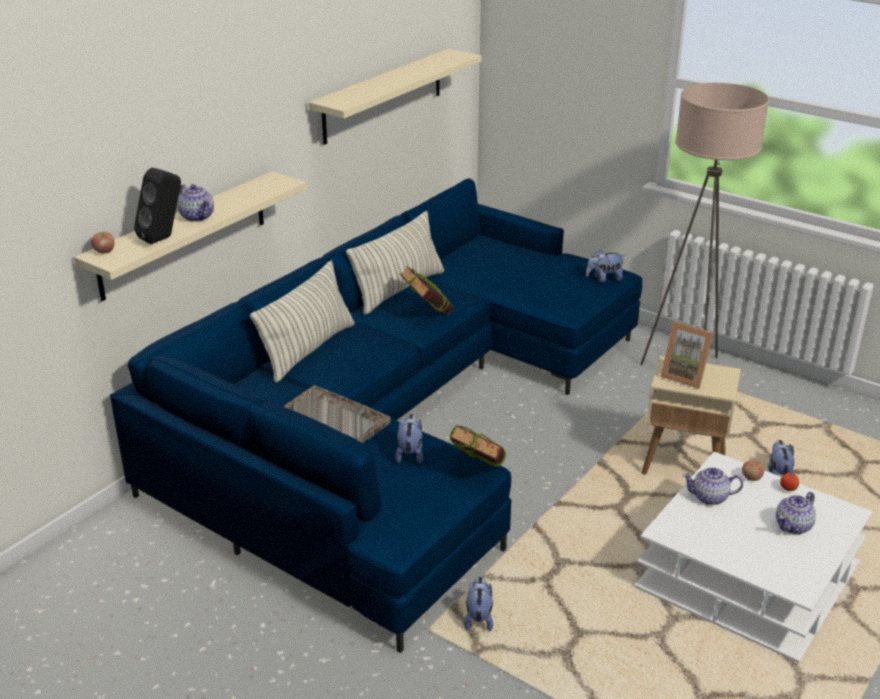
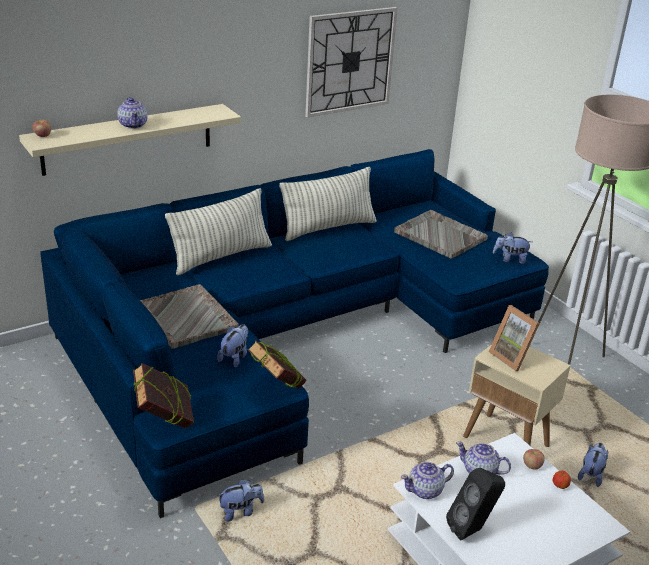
camera: 20 degrees right, 0 degrees up
black speaker [134,168,181,244] -> black speaker moved to [446,468,505,540]
beige shelf [309,49,481,145] -> wall clock [305,7,397,118]
book [400,266,454,315] -> book moved to [133,363,194,428]
plush toy [464,576,493,631] -> plush toy turned 45 degrees clockwise [217,479,264,522]
teapot [776,492,816,534] -> teapot moved to [401,461,454,499]
none -> grey tray [394,210,488,259]

